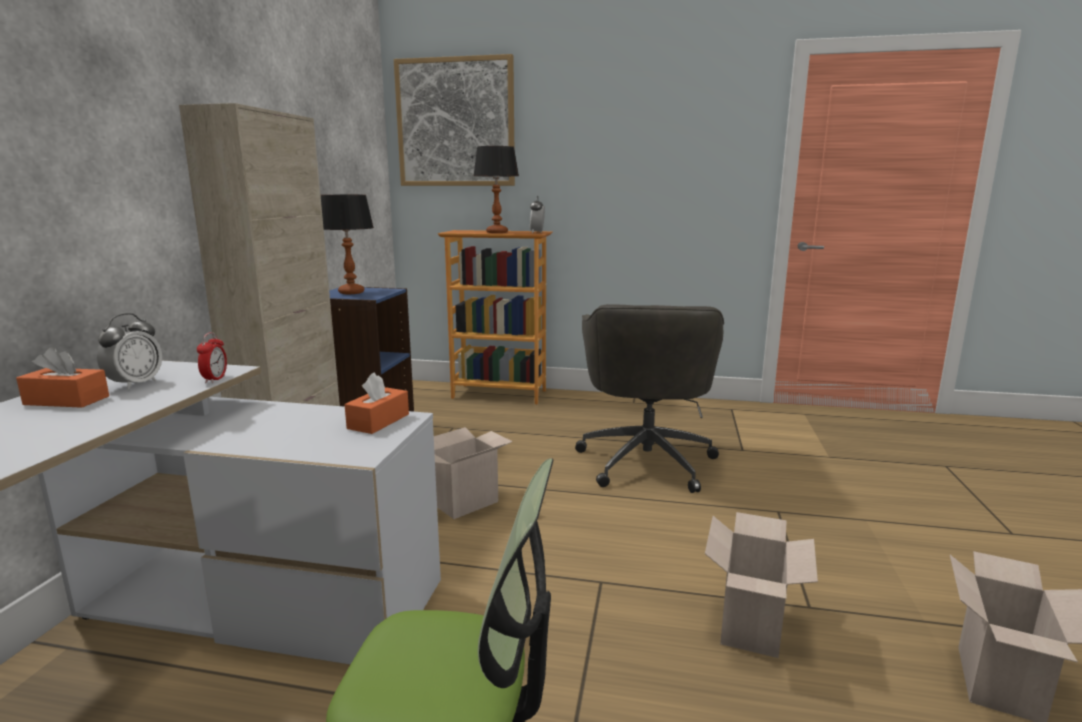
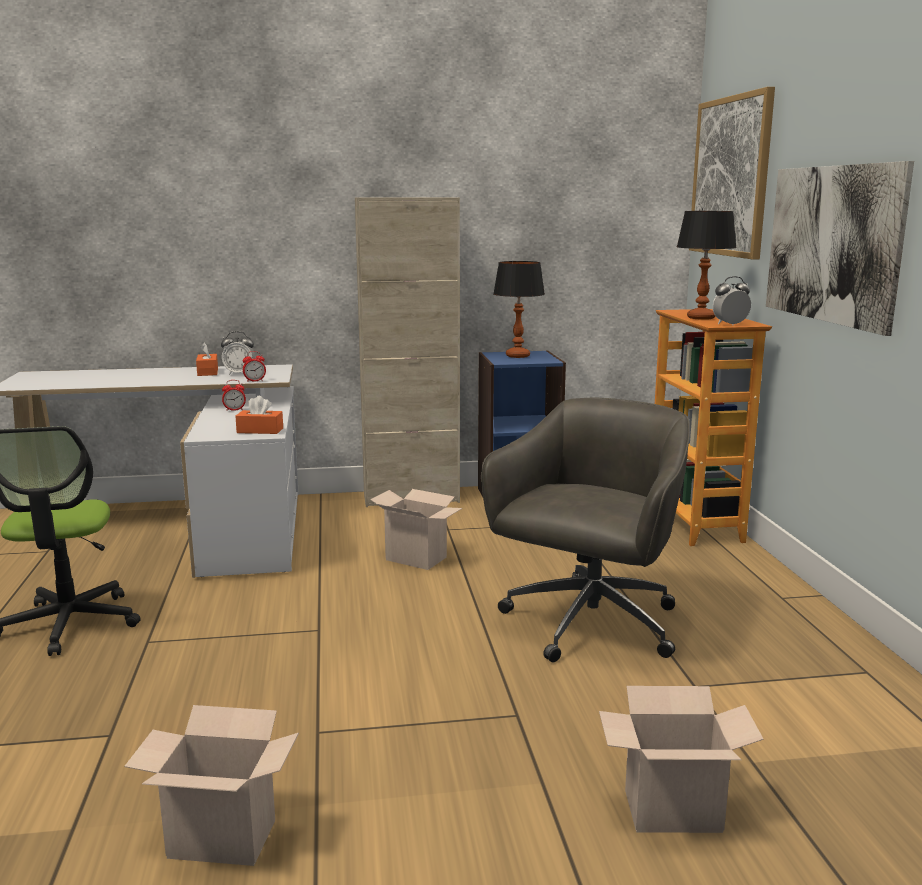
camera: 70 degrees right, 0 degrees up
grey office chair [575,304,724,493] -> grey office chair turned 135 degrees clockwise [481,398,690,662]
cardboard box [705,512,818,658] -> cardboard box moved to [599,686,764,833]
none -> alarm clock [222,380,246,411]
none -> picture [766,161,914,336]

